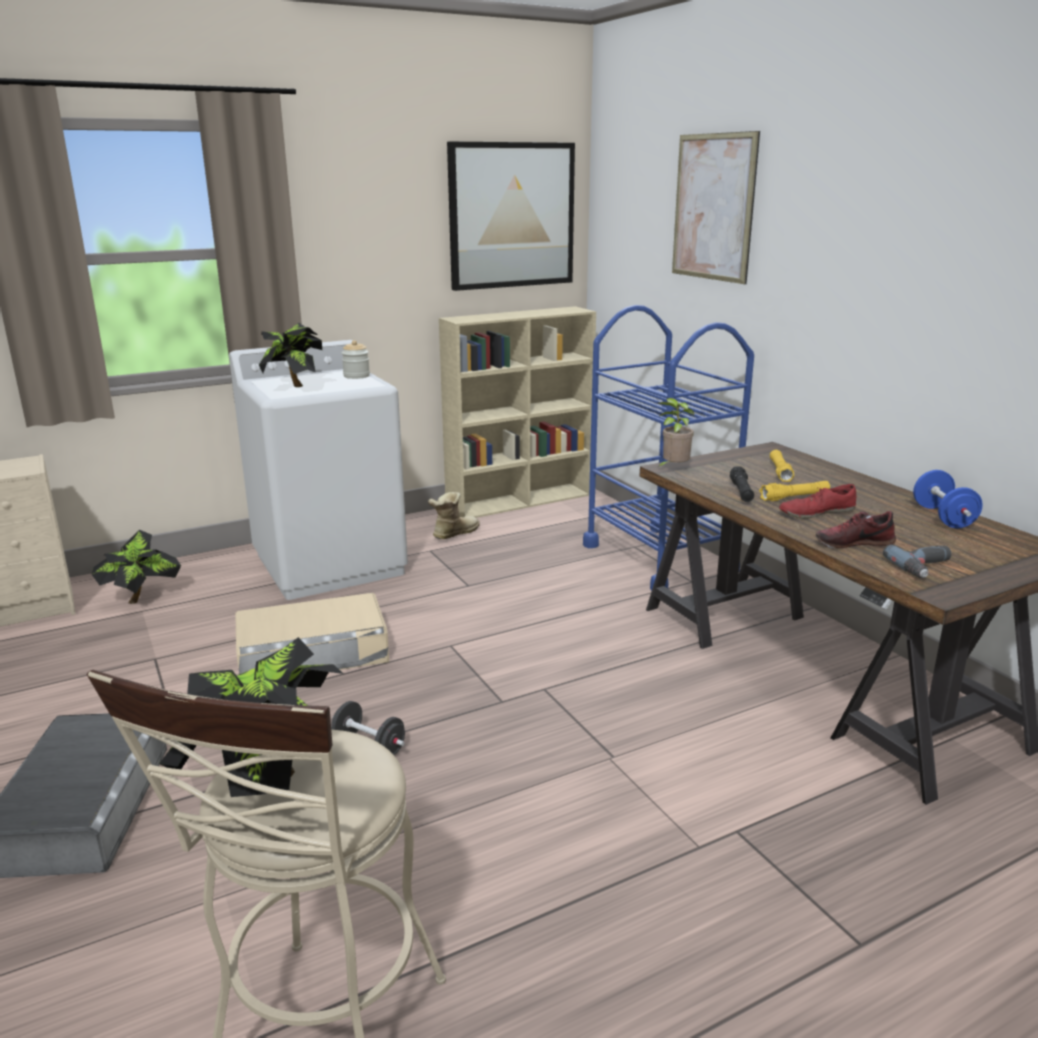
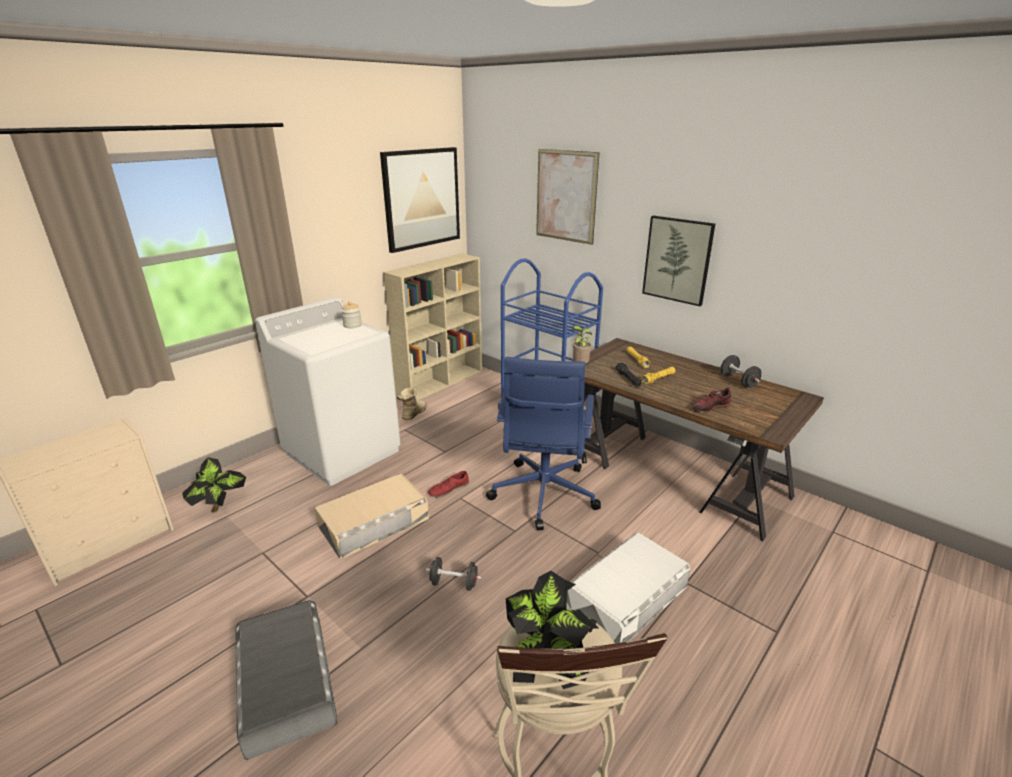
camera: 20 degrees left, 5 degrees up
potted plant [259,323,322,387] -> none
red shoe [779,484,856,519] -> red shoe moved to [428,471,469,497]
power drill [883,545,951,578] -> none
blue dumbbell [913,470,983,528] -> black dumbbell [721,355,762,388]
none -> blue office chair [486,357,601,530]
none -> white storage box [567,533,691,643]
none -> picture [642,216,715,306]

